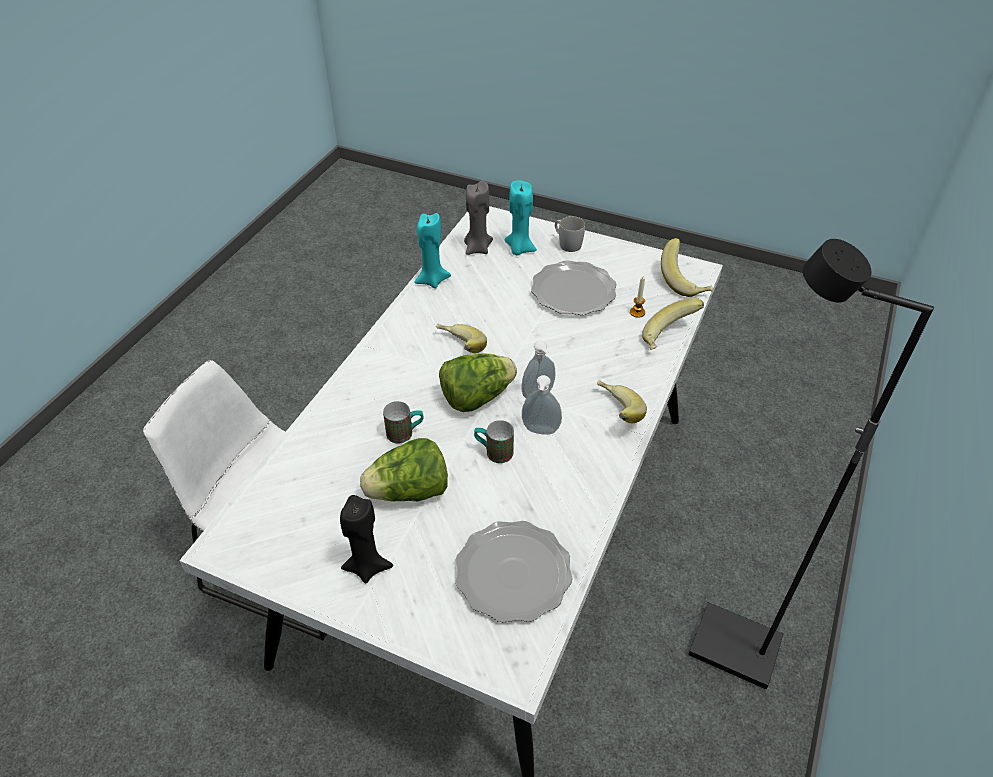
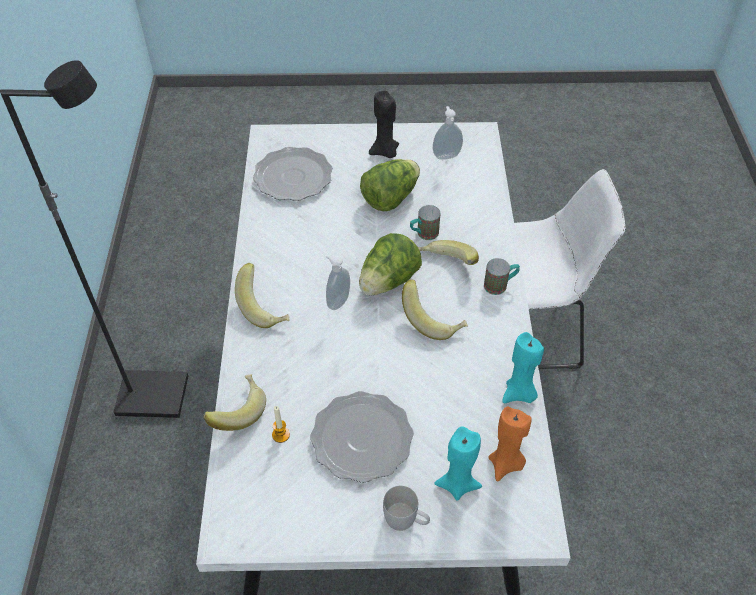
camera: 155 degrees right, 5 degrees up
grey candle [464,181,493,255] -> orange candle [488,406,531,482]
mug [474,420,514,463] -> mug moved to [484,258,520,295]
soap dispenser [522,375,562,435] -> soap dispenser moved to [433,106,463,160]
banana [661,238,713,297] -> banana moved to [418,240,479,265]

